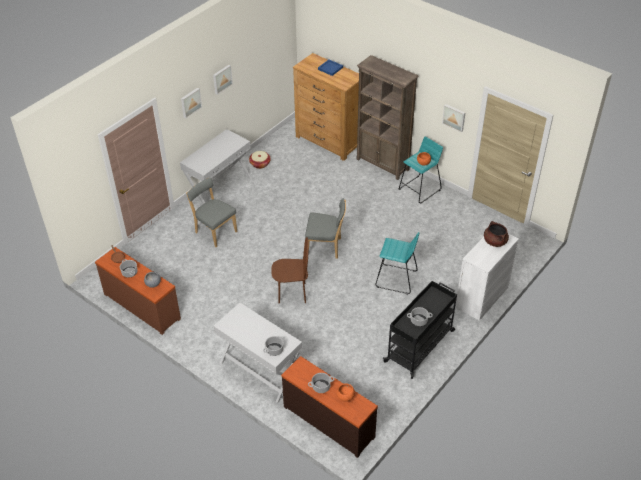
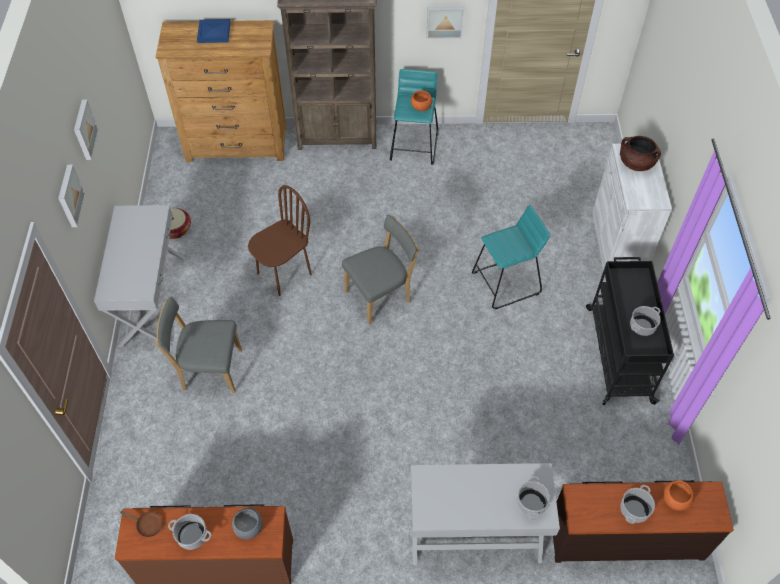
camera: 40 degrees left, 10 degrees up
brown chair [272,237,309,304] -> brown chair moved to [248,185,312,296]

